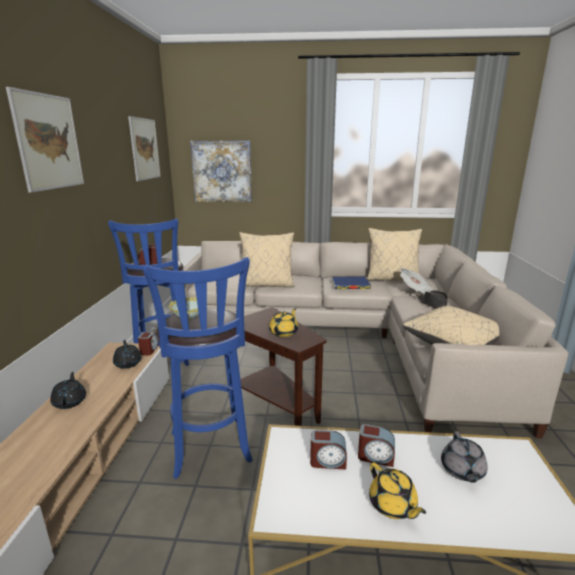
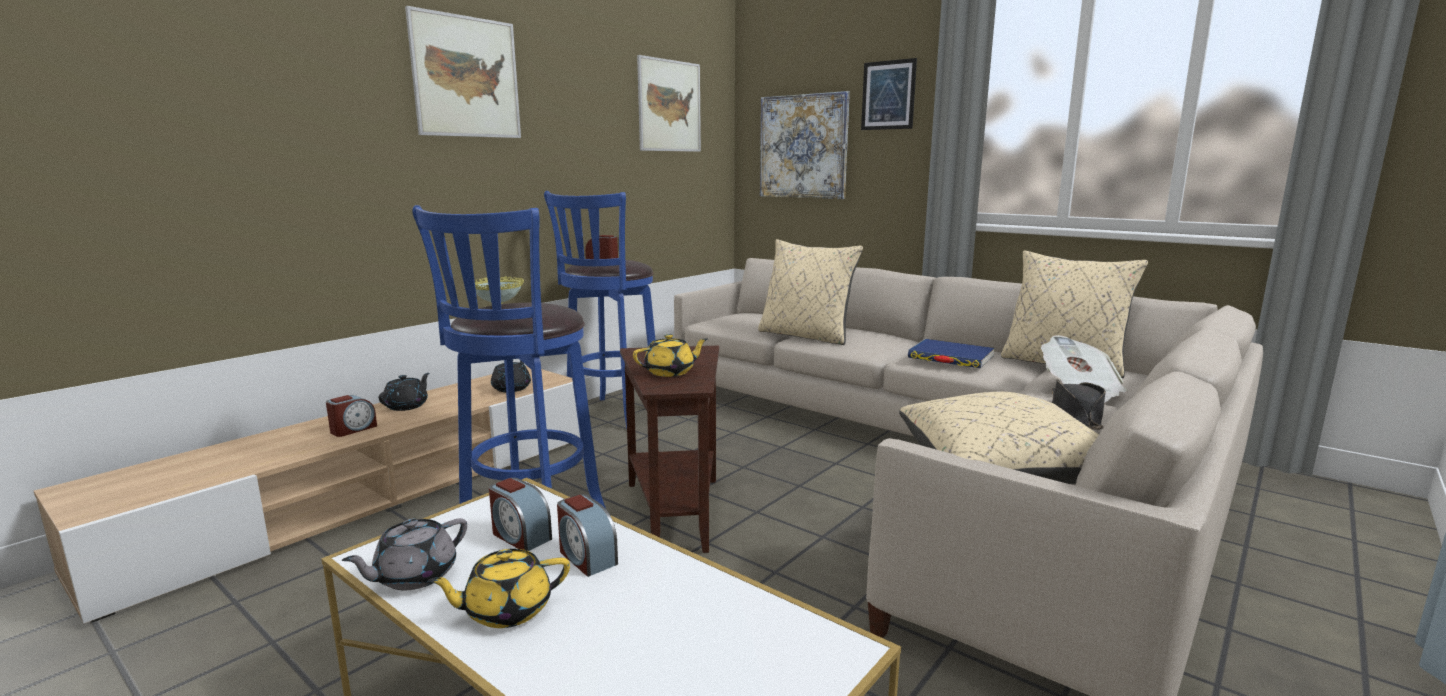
camera: 35 degrees right, 5 degrees down
alarm clock [138,332,158,355] -> alarm clock moved to [326,395,377,437]
yellow teapot [369,462,426,519] -> yellow teapot turned 60 degrees clockwise [427,549,570,628]
grey teapot [441,431,488,483] -> grey teapot moved to [342,518,467,590]
none -> picture [861,58,917,130]

